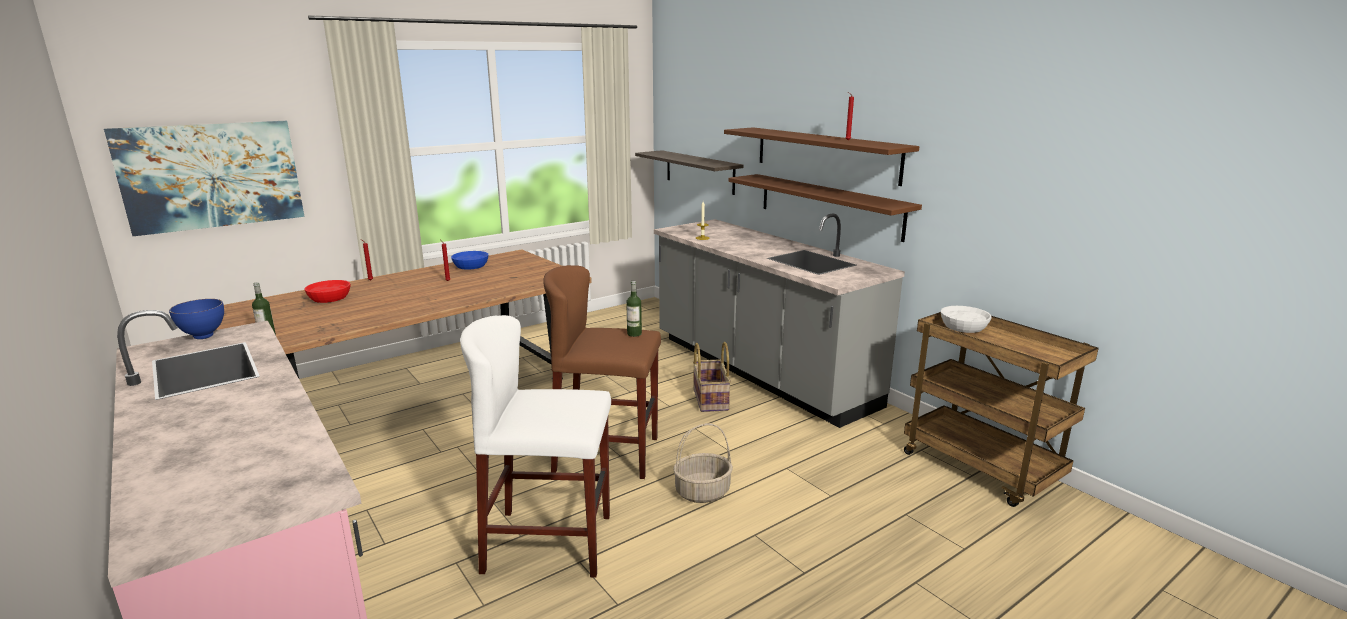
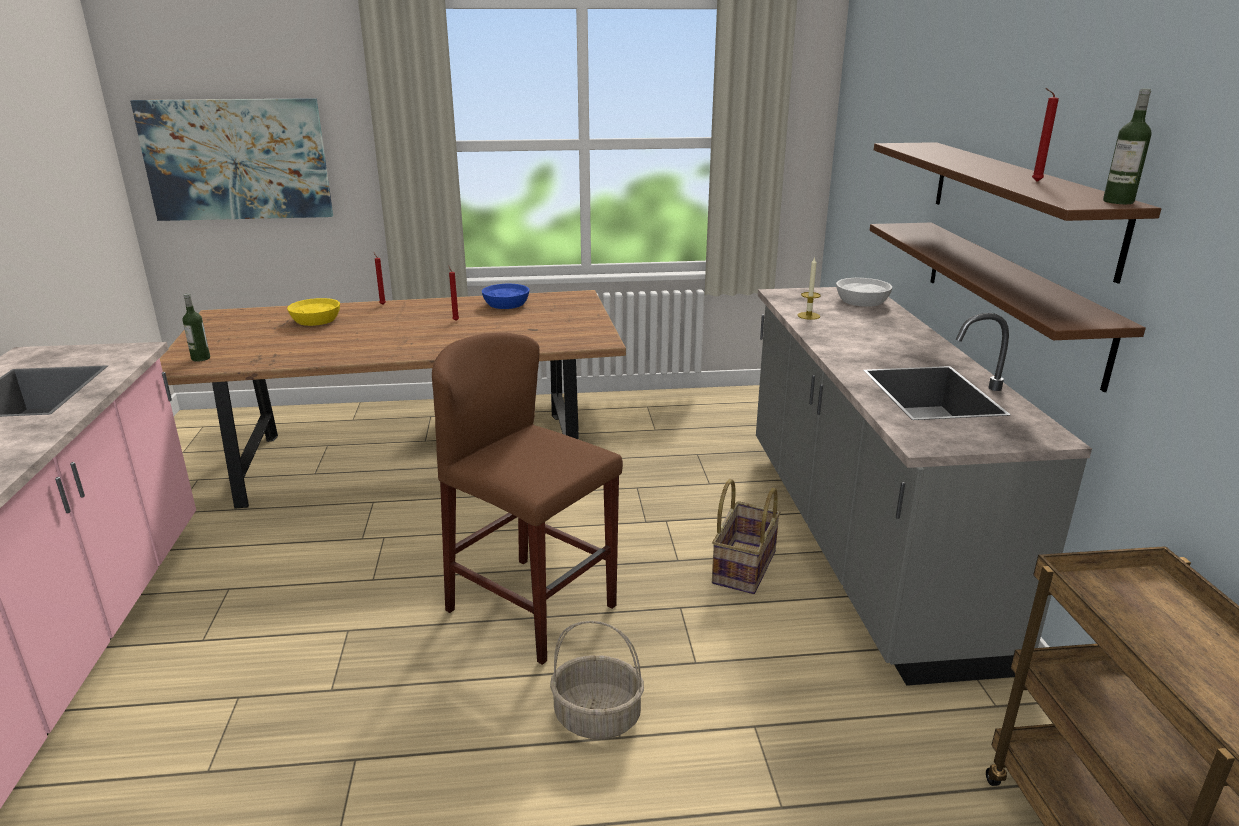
camera: 30 degrees right, 5 degrees up
blue bowl [169,299,224,339] -> none
red bowl [305,280,350,303] -> yellow bowl [287,298,340,326]
white stool [460,315,611,578] -> none
bottle [626,281,642,337] -> bottle moved to [1103,89,1152,204]
shelf [635,150,743,195] -> none
white bowl [941,306,992,333] -> white bowl moved to [836,278,892,307]

